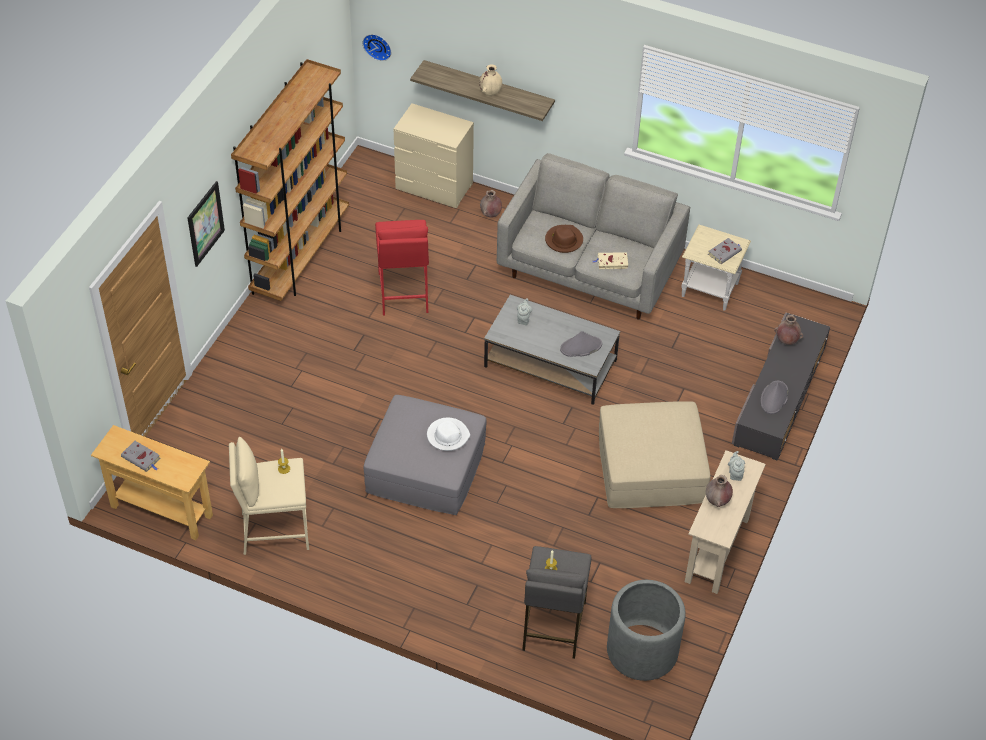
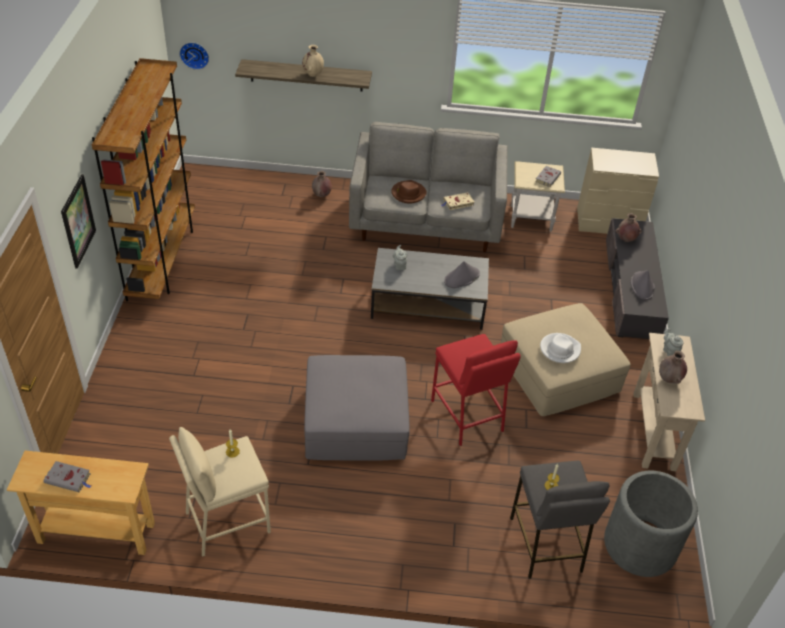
camera: 20 degrees left, 5 degrees down
red stool [375,220,429,315] -> red stool moved to [431,334,521,446]
beige dresser [394,103,474,208] -> beige dresser moved to [577,148,659,234]
white hat [427,418,470,451] -> white hat moved to [540,333,581,363]

